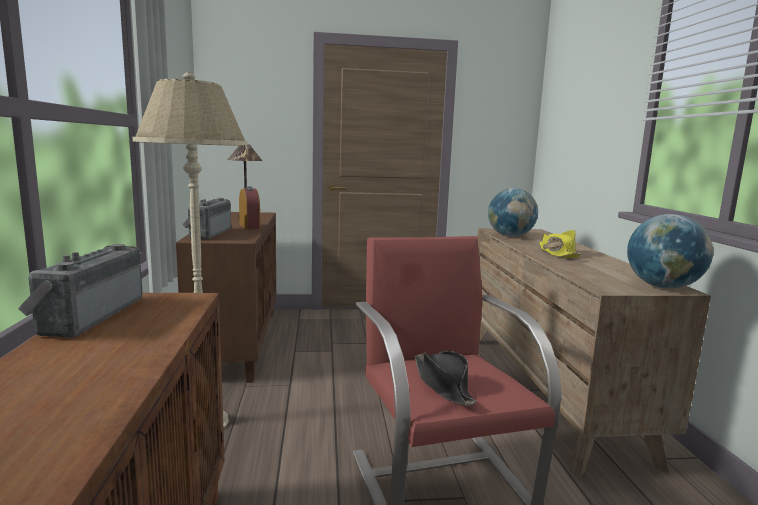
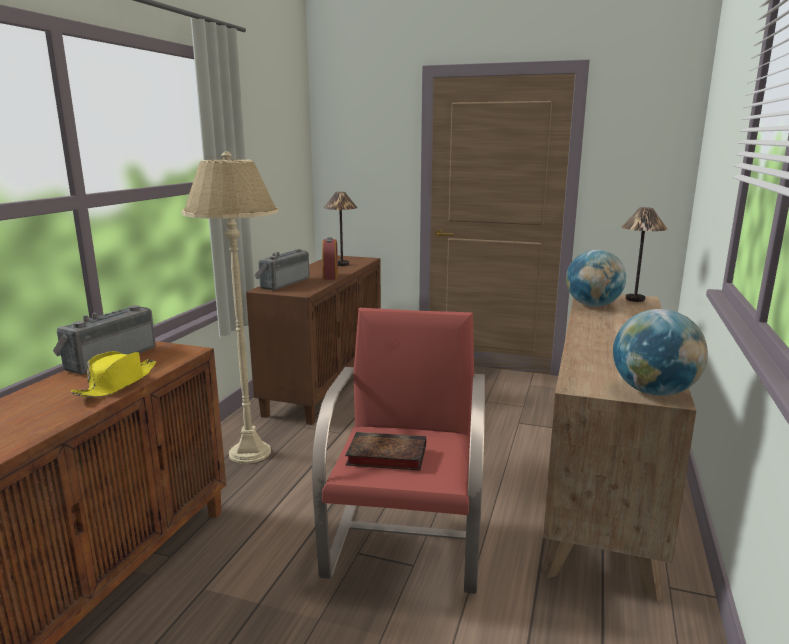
camera: 25 degrees right, 5 degrees up
black hat [415,350,477,406] -> book [345,432,426,471]
yellow hat [540,230,581,258] -> yellow hat moved to [71,351,156,397]
none -> table lamp [621,207,667,302]

